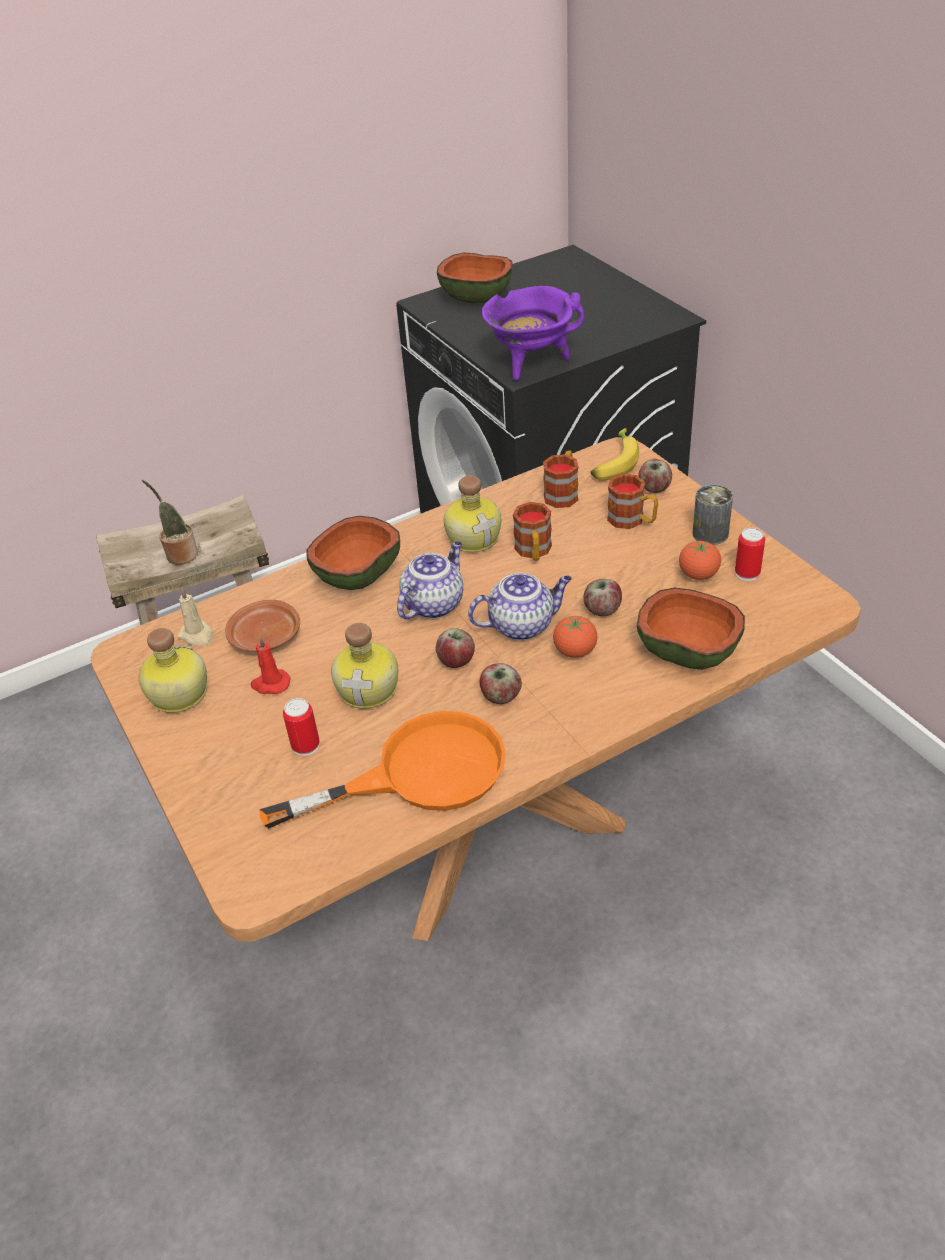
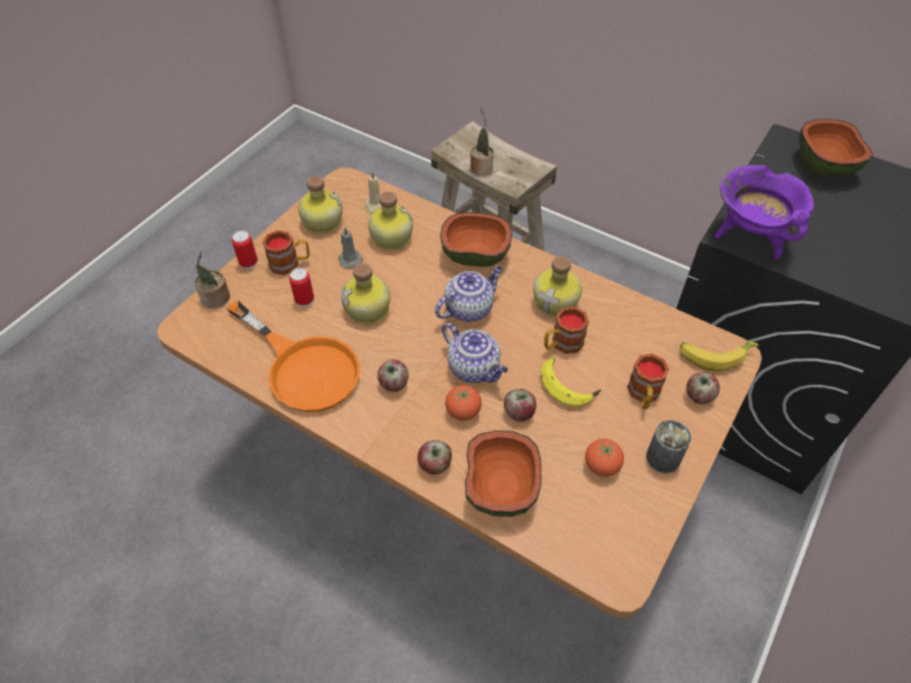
camera: 60 degrees right, 10 degrees up
brown plate [225,600,300,652] -> bottle [368,192,413,250]
red candle [251,636,291,694] -> grey candle [338,227,363,268]
teapot [397,541,463,619] -> teapot turned 45 degrees counterclockwise [435,266,503,322]
apple [436,628,475,668] -> apple moved to [417,440,452,475]
mug [543,450,578,508] -> mug moved to [262,230,310,275]
can [735,528,765,581] -> can moved to [232,231,258,269]
none -> potted plant [195,251,230,308]
none -> banana [541,358,601,406]

